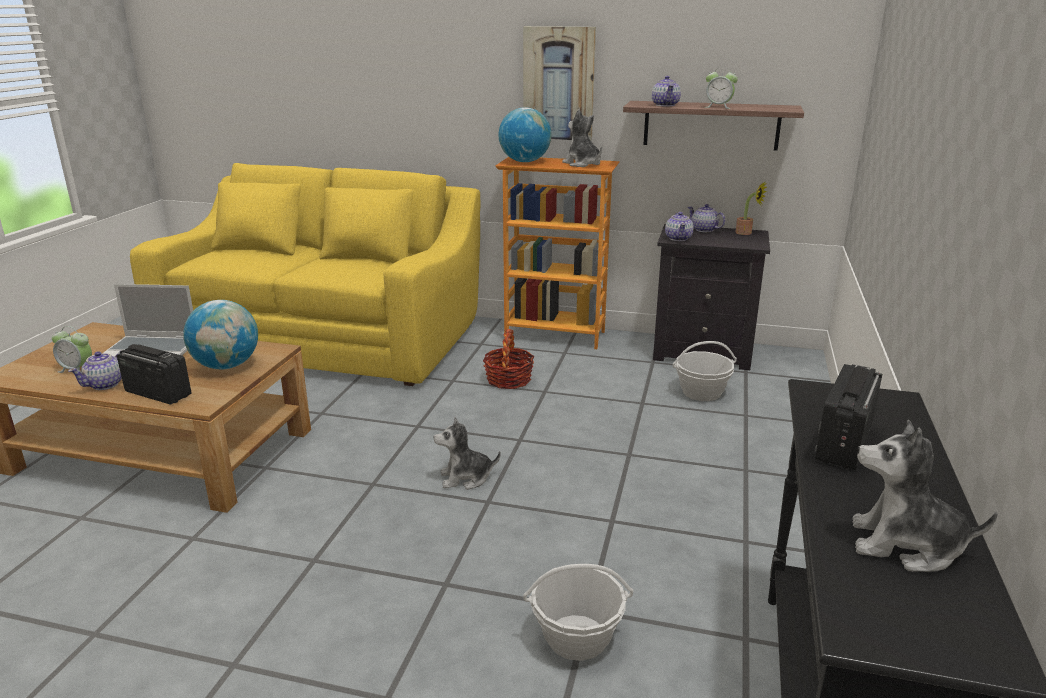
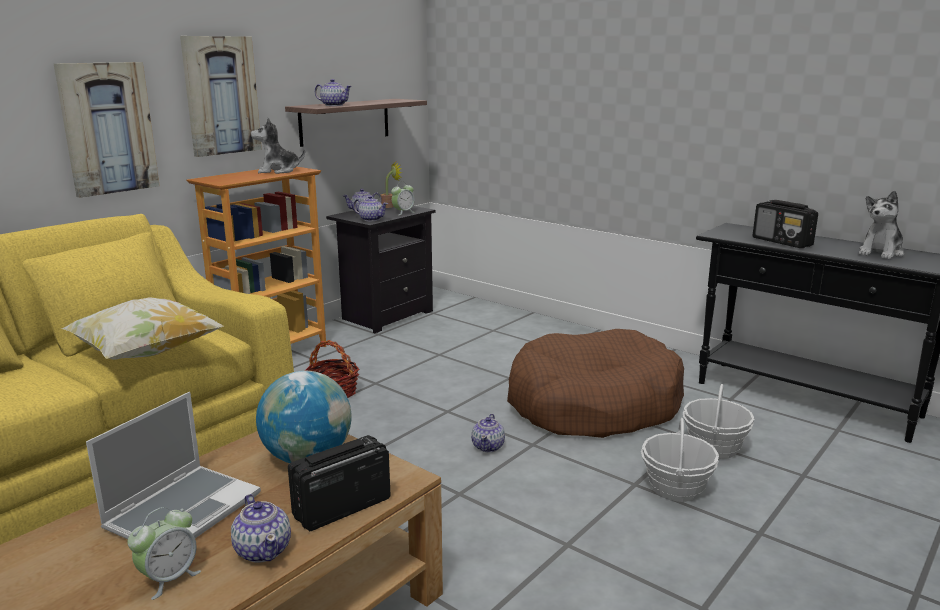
camera: 65 degrees left, 5 degrees down
plush toy [433,417,501,490] -> teapot [471,414,505,452]
globe [498,107,551,162] -> none
basket [673,341,737,401] -> basket moved to [641,418,719,502]
alarm clock [704,67,738,109] -> alarm clock moved to [391,182,415,215]
none -> picture [54,62,160,198]
none -> pillow [61,297,224,360]
none -> brown dog bed [507,329,684,438]

